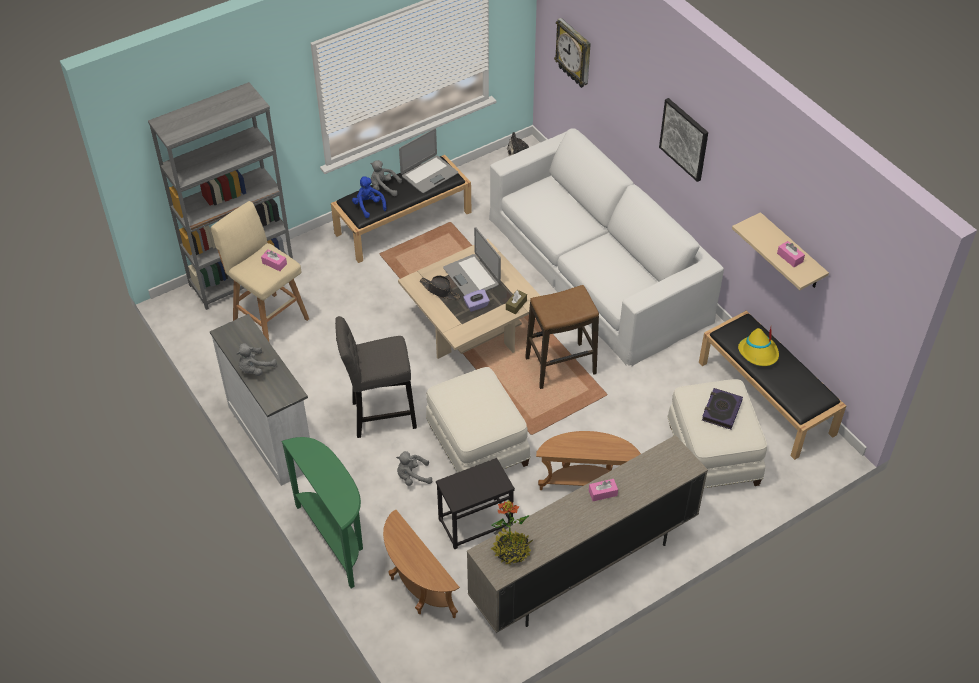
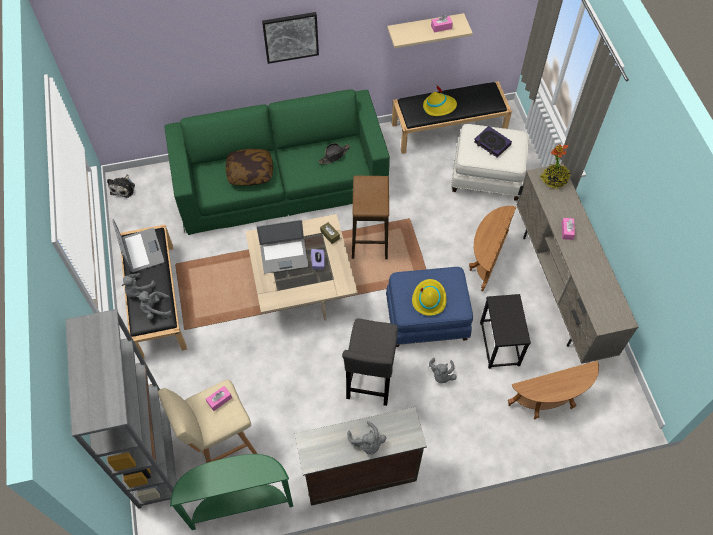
camera: 70 degrees left, 10 degrees up
white dresser [210,314,310,486] -> brown dresser [295,407,427,506]
green console table [281,437,363,588] -> green console table moved to [170,454,293,530]
blue plush toy [352,177,387,218] -> grey plush toy [136,291,172,320]
black hat [420,275,460,300] -> black hat moved to [319,143,350,164]
white ottoman [426,367,530,473] -> blue ottoman [386,267,473,347]
white sofa [489,128,724,367] -> green sofa [164,89,390,235]
potted plant [491,501,533,564] -> potted plant moved to [540,144,571,189]
wall clock [554,18,591,88] -> none
none -> pillow [226,149,273,186]
none -> yellow hat [412,279,446,316]

